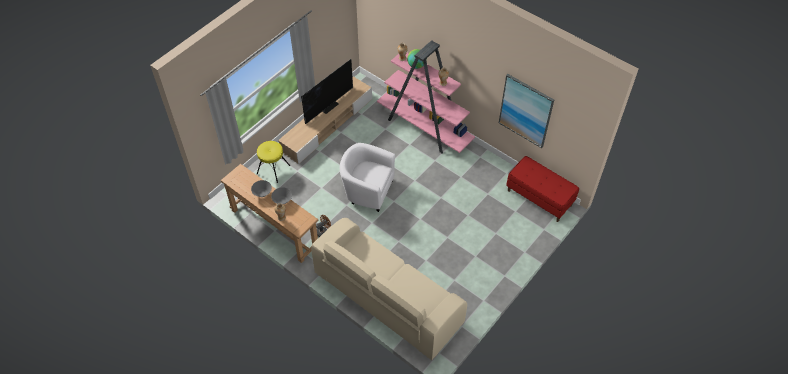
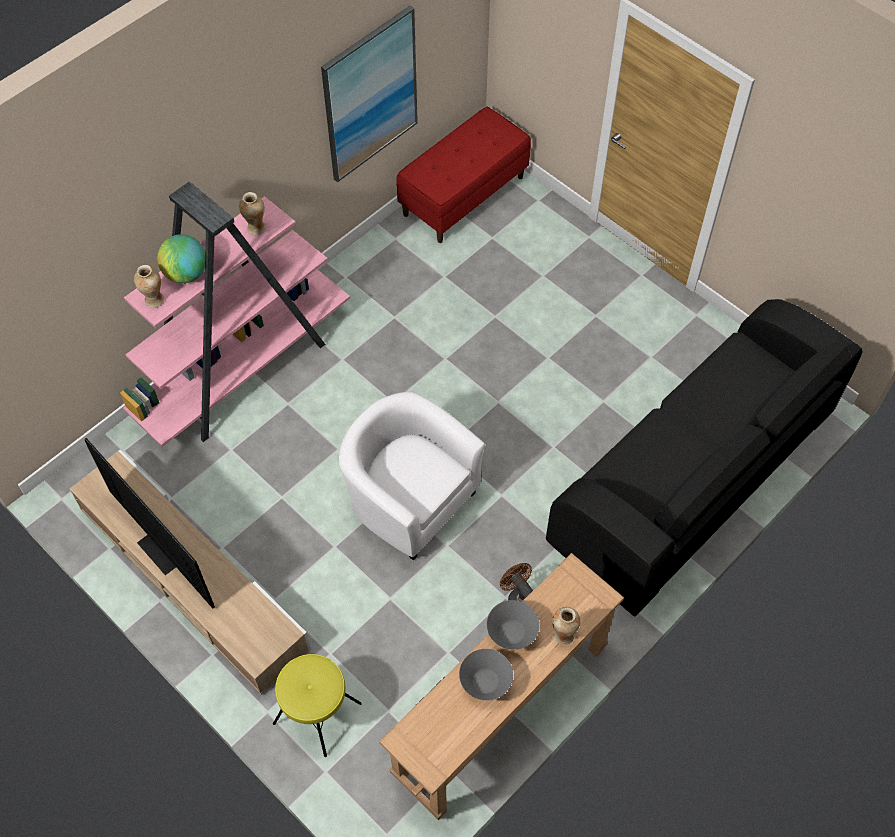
camera: 85 degrees left, 5 degrees up
beige sofa [311,218,467,360] -> black sofa [546,299,863,617]
white armchair [340,143,395,212] -> white armchair turned 105 degrees clockwise [339,392,485,561]

